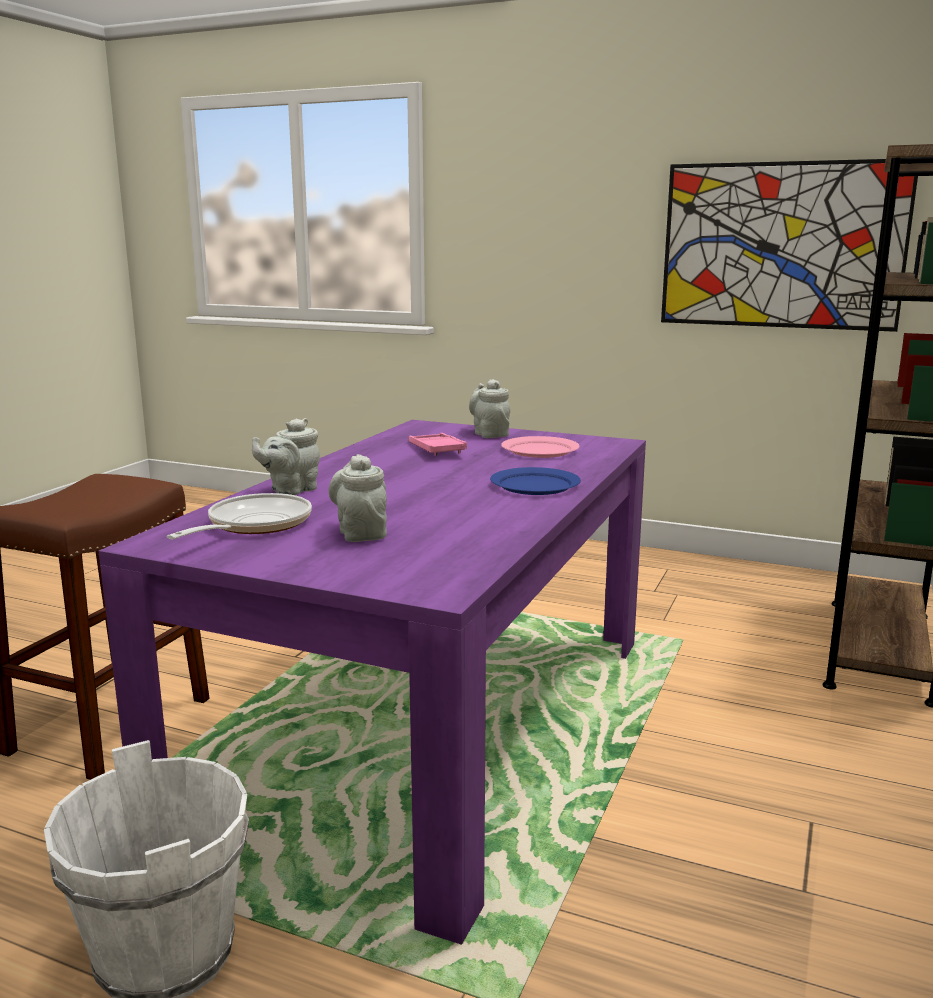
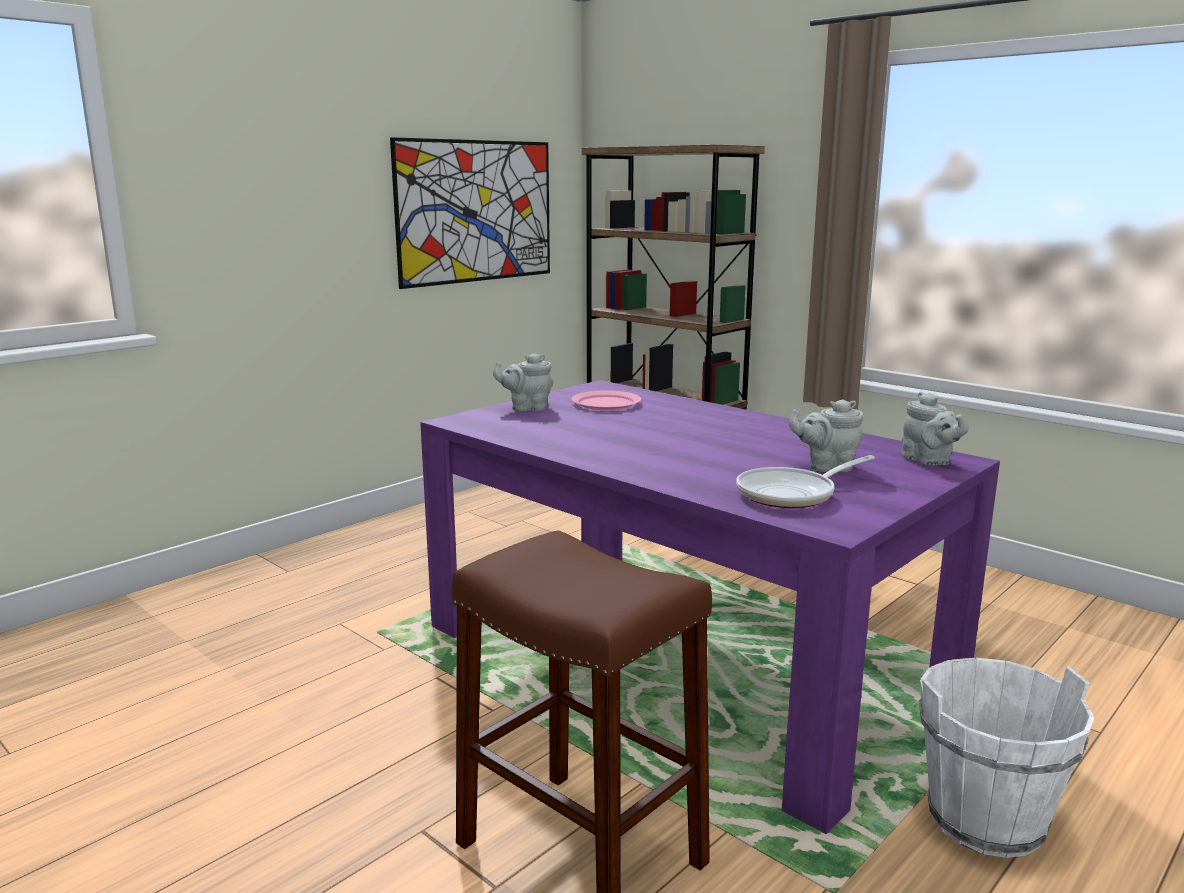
camera: 70 degrees left, 0 degrees up
frying pan [167,493,312,539] -> frying pan turned 75 degrees counterclockwise [736,455,875,508]
grey teapot [252,418,320,495] -> grey teapot moved to [902,392,969,465]
pink tray [409,433,467,456] -> none
blue plate [490,467,581,495] -> none

